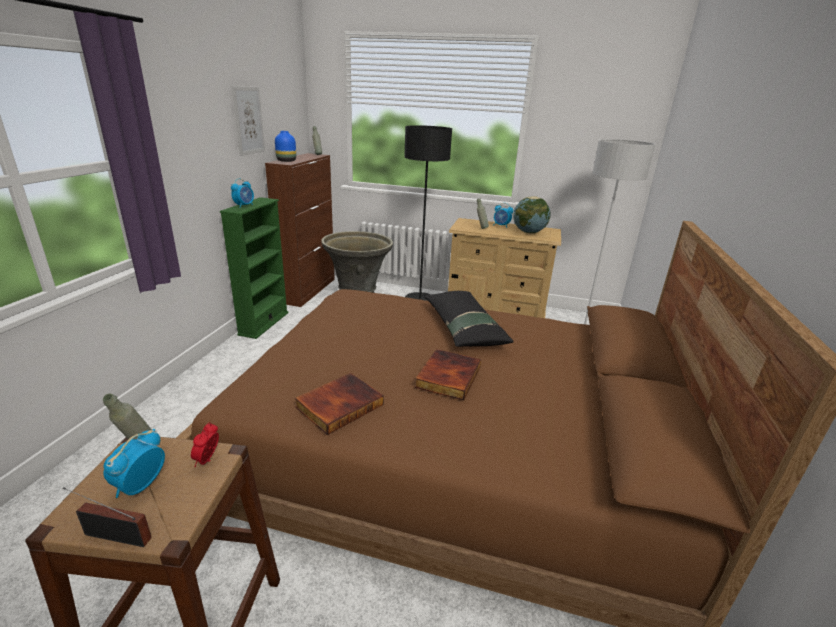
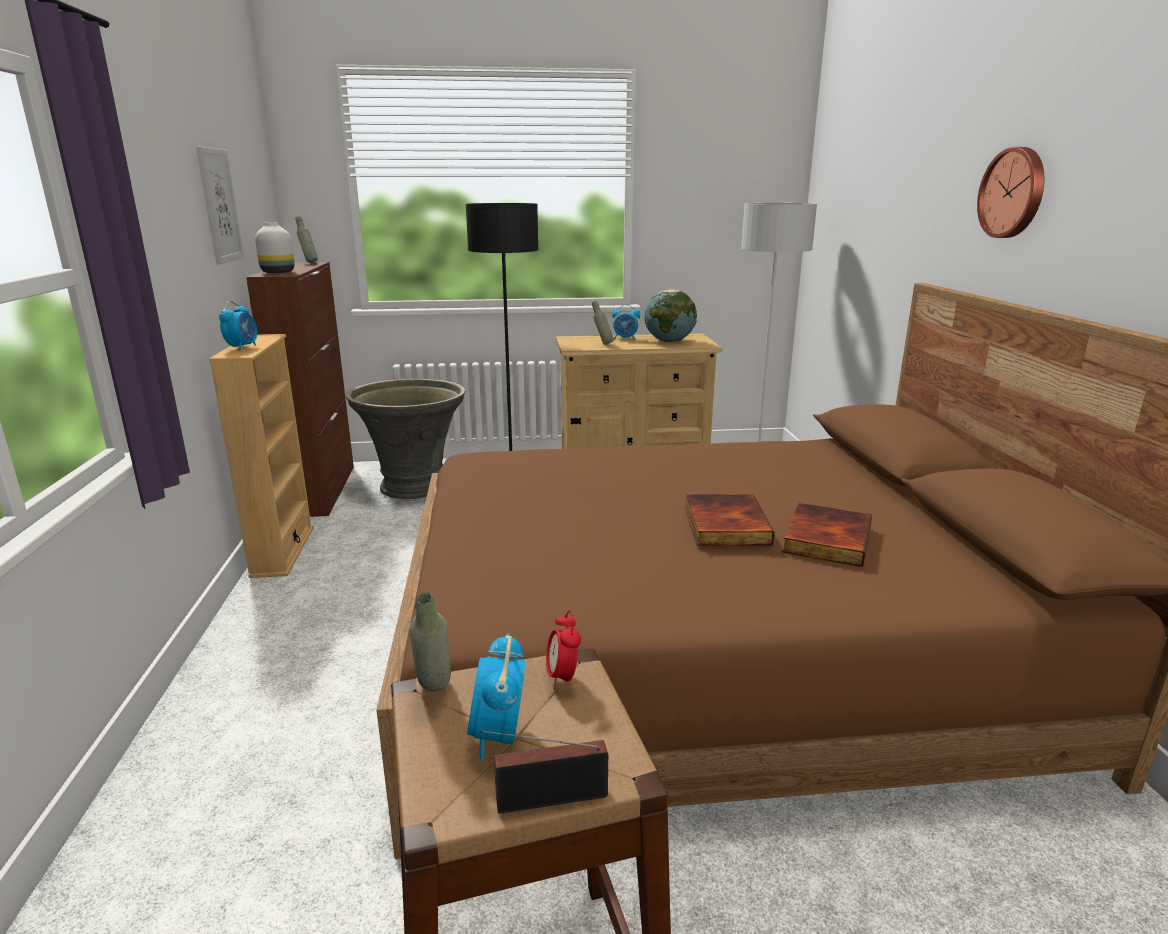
camera: 20 degrees left, 5 degrees down
green bookcase [220,197,289,339] -> beige bookcase [209,334,314,578]
blue vase [275,131,296,162] -> white vase [255,222,295,273]
book [295,373,384,435] -> book moved to [782,503,872,567]
black pillow [424,291,514,347] -> none
none -> wall clock [977,147,1044,238]

